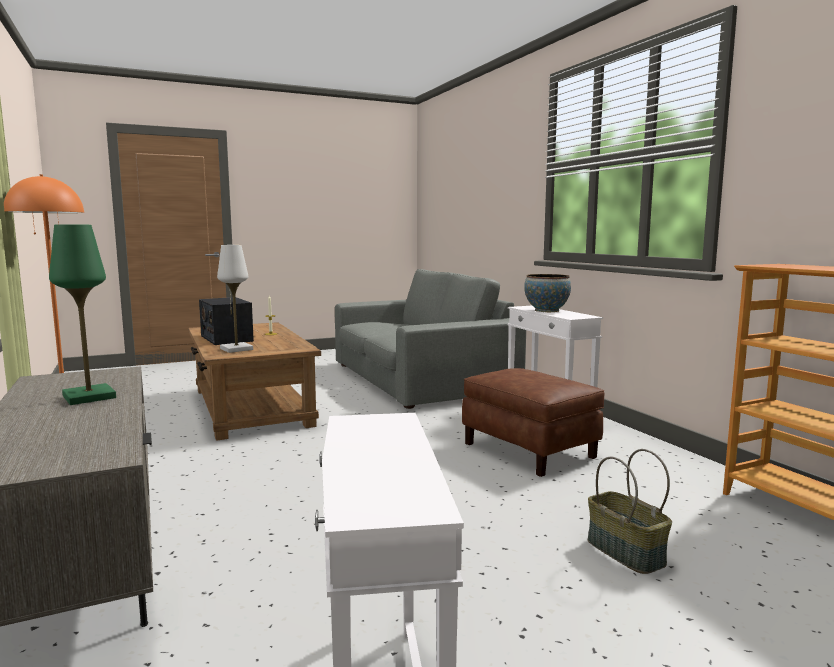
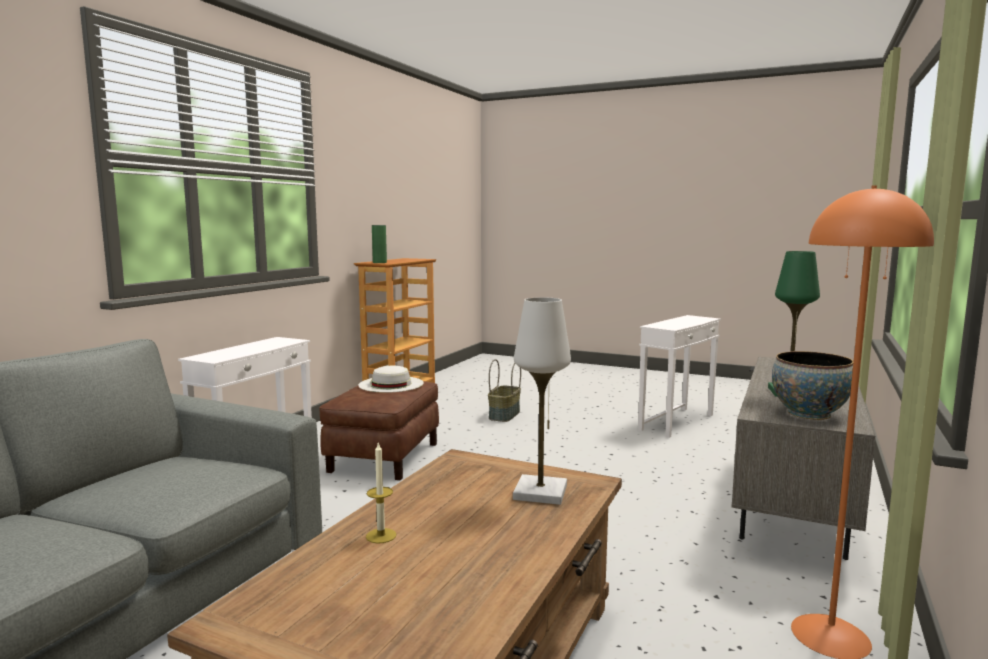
camera: 130 degrees left, 0 degrees up
radio [199,297,254,345] -> none
bowl [524,274,571,312] -> bowl moved to [772,351,854,420]
none -> white hat [358,366,424,393]
none -> green vase [372,225,387,263]

